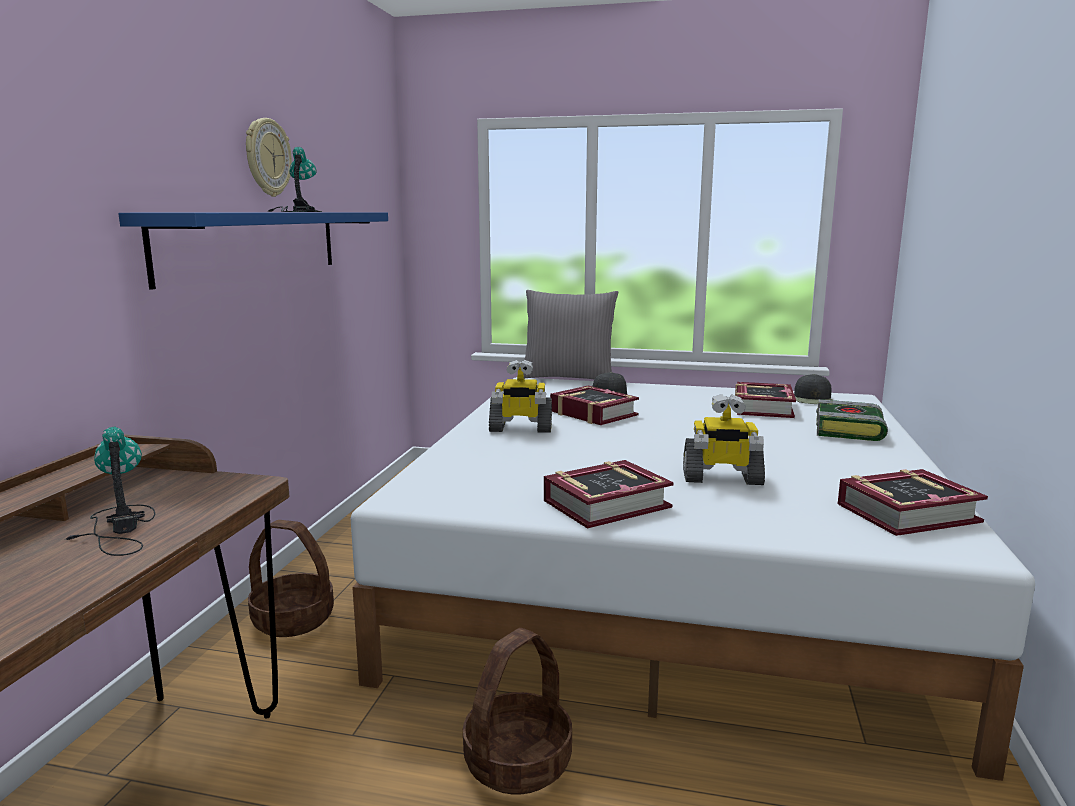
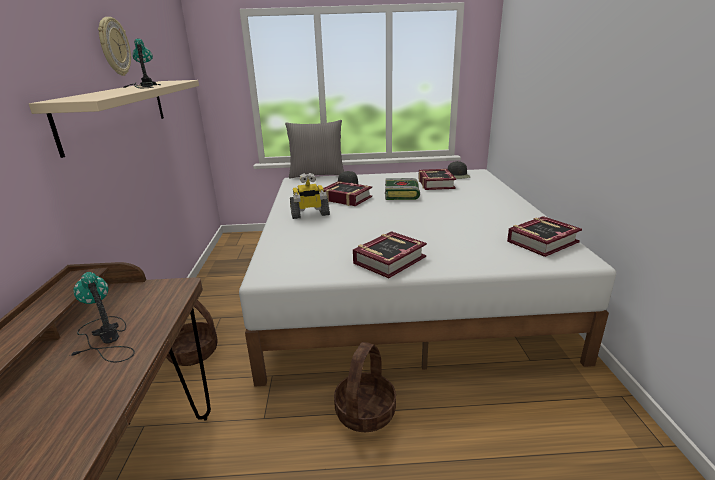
camera: 15 degrees left, 10 degrees up
blue shelf [118,212,388,290] -> beige shelf [29,80,199,158]
toy robot [683,394,765,485] -> none
book [816,399,888,441] -> book moved to [385,178,420,200]

